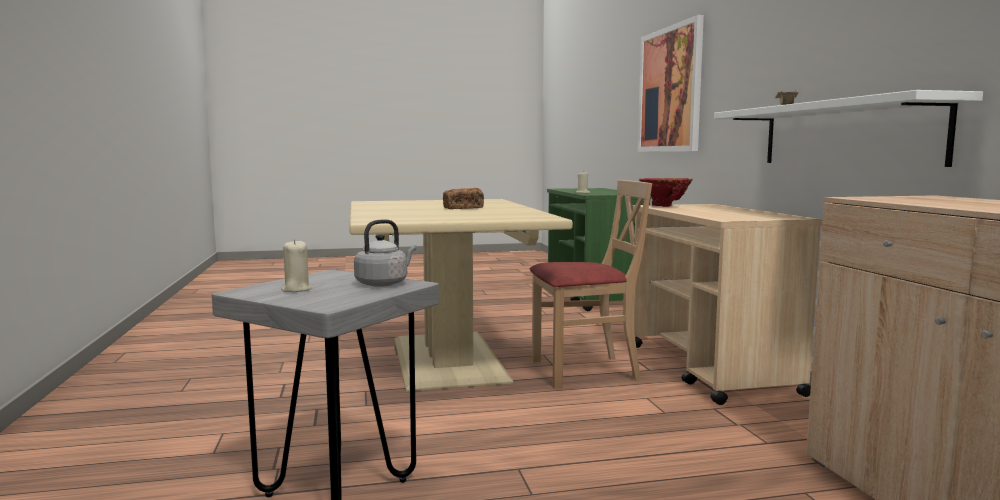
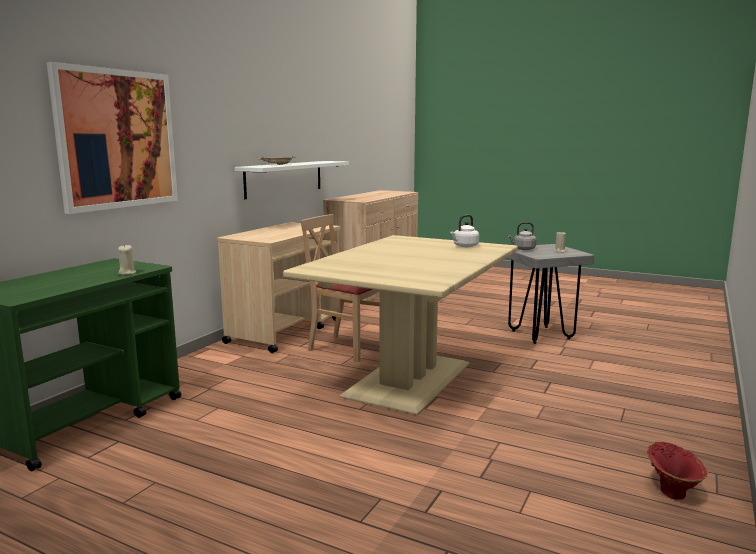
camera: 140 degrees left, 5 degrees up
bread [443,188,484,209] -> none
red vase [639,178,693,207] -> red vase moved to [647,442,707,500]
none -> white kettle [450,215,479,247]

